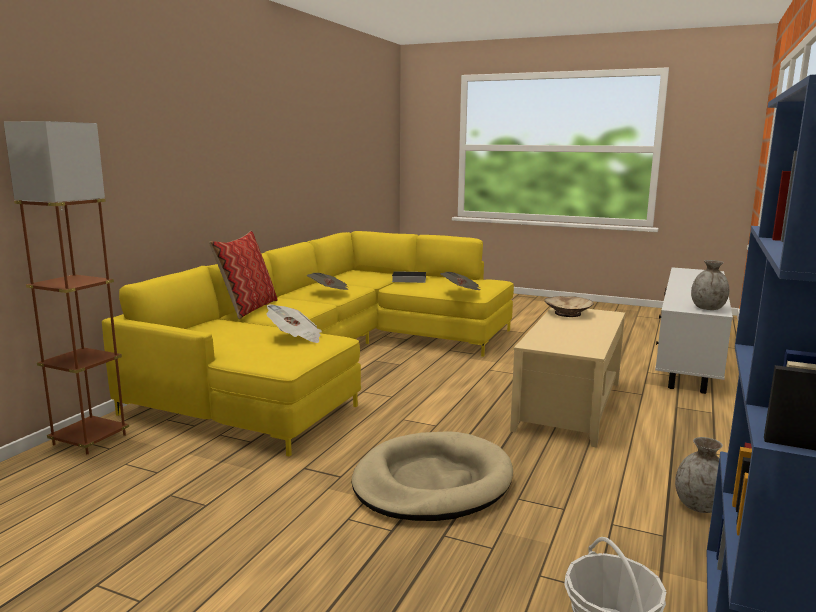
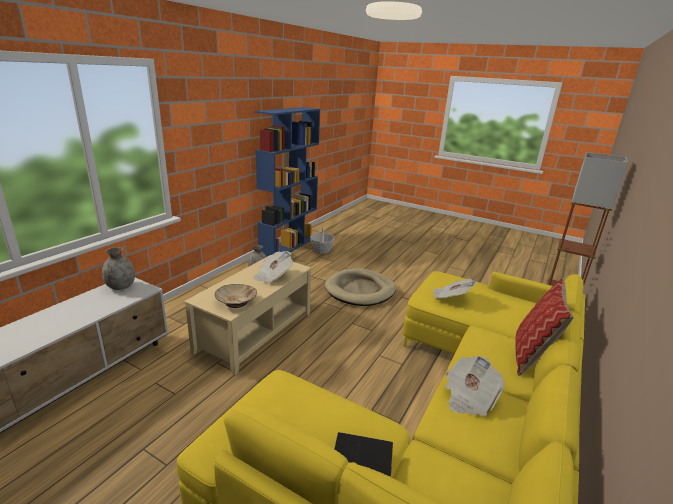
camera: 175 degrees left, 10 degrees up
newspaper [440,272,481,290] -> newspaper moved to [253,251,293,283]

